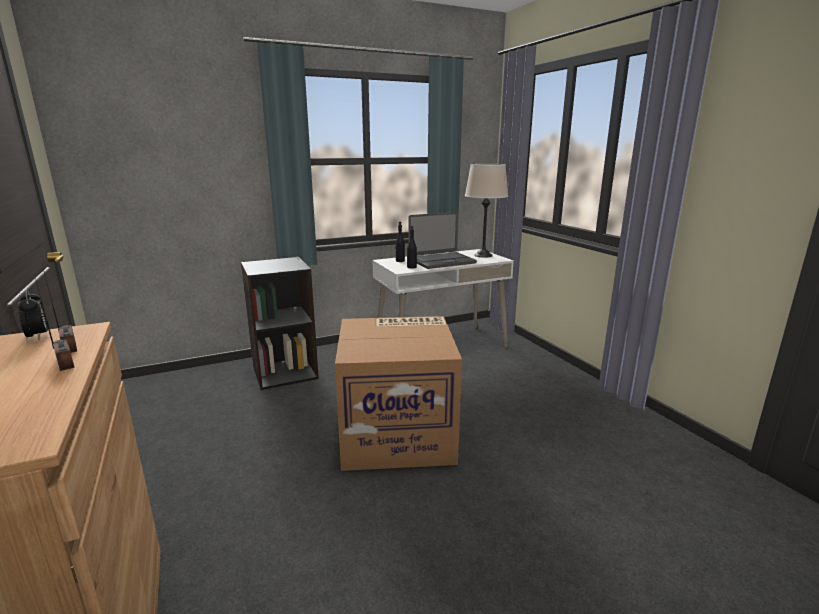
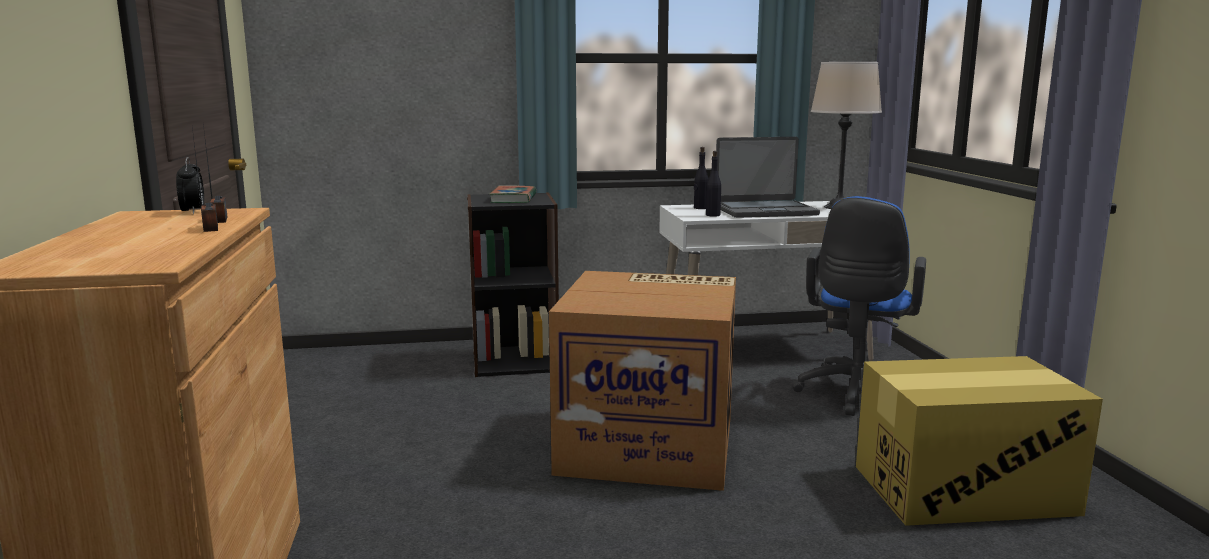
camera: 15 degrees right, 5 degrees down
none -> book [489,185,536,203]
none -> blue office chair [792,196,926,416]
none -> cardboard box [856,356,1103,526]

